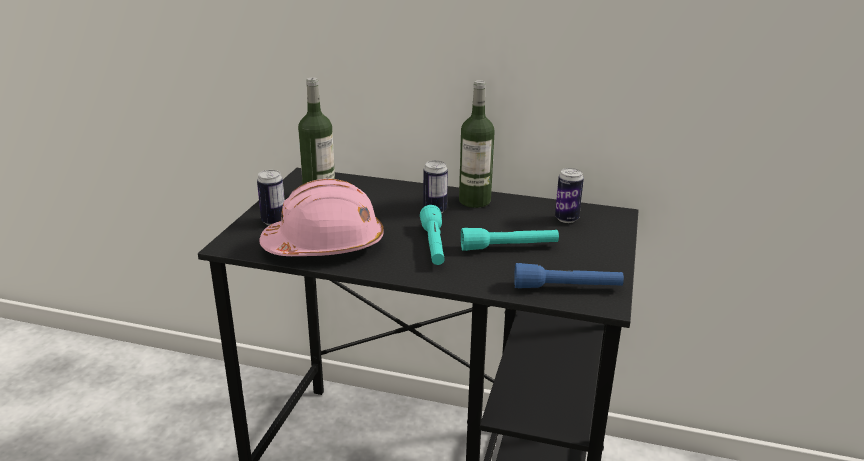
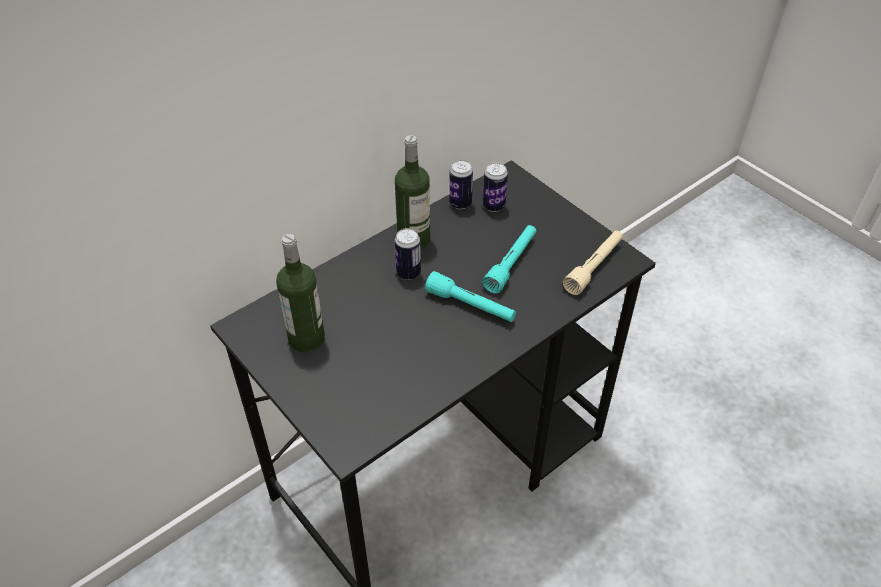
camera: 55 degrees left, 20 degrees up
can [257,170,285,225] -> can moved to [449,160,473,209]
pink hard hat [259,179,384,256] -> none
blue flashlight [514,263,624,288] -> beige flashlight [563,231,623,295]

